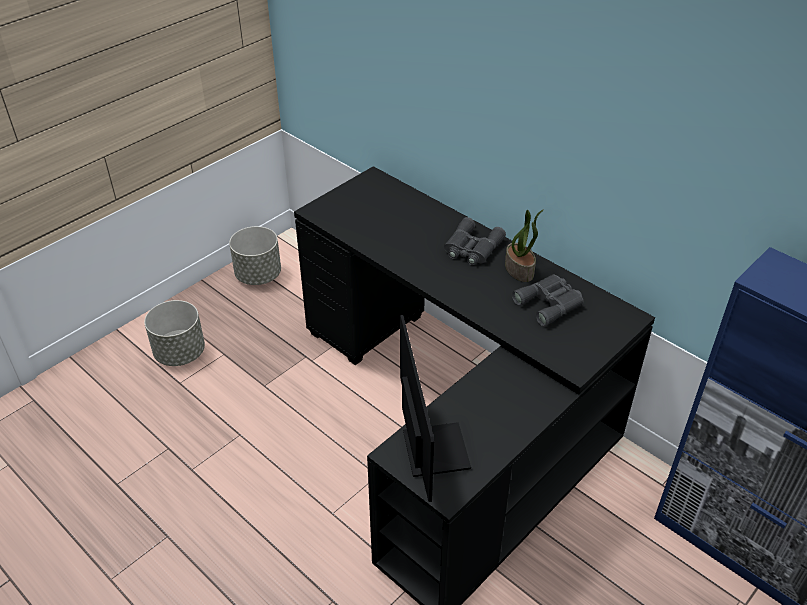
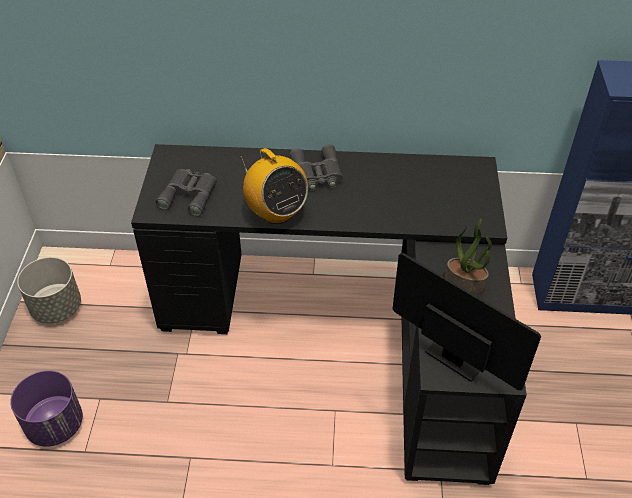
camera: 40 degrees left, 5 degrees up
grey planter [144,300,205,366] -> purple planter [10,370,83,447]
potted plant [505,209,544,282] -> potted plant moved to [445,218,492,294]
grey binoculars [512,274,584,327] -> grey binoculars moved to [156,169,217,217]
none -> radio [241,148,308,224]

